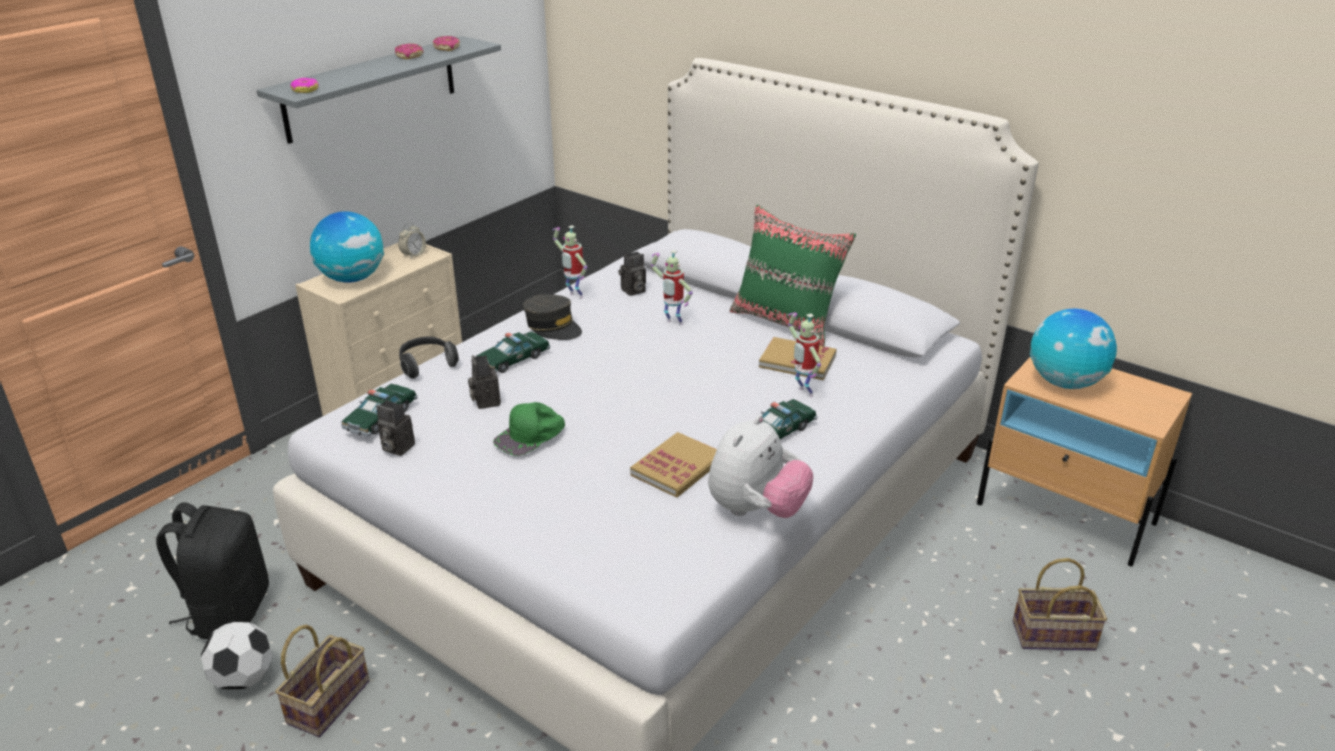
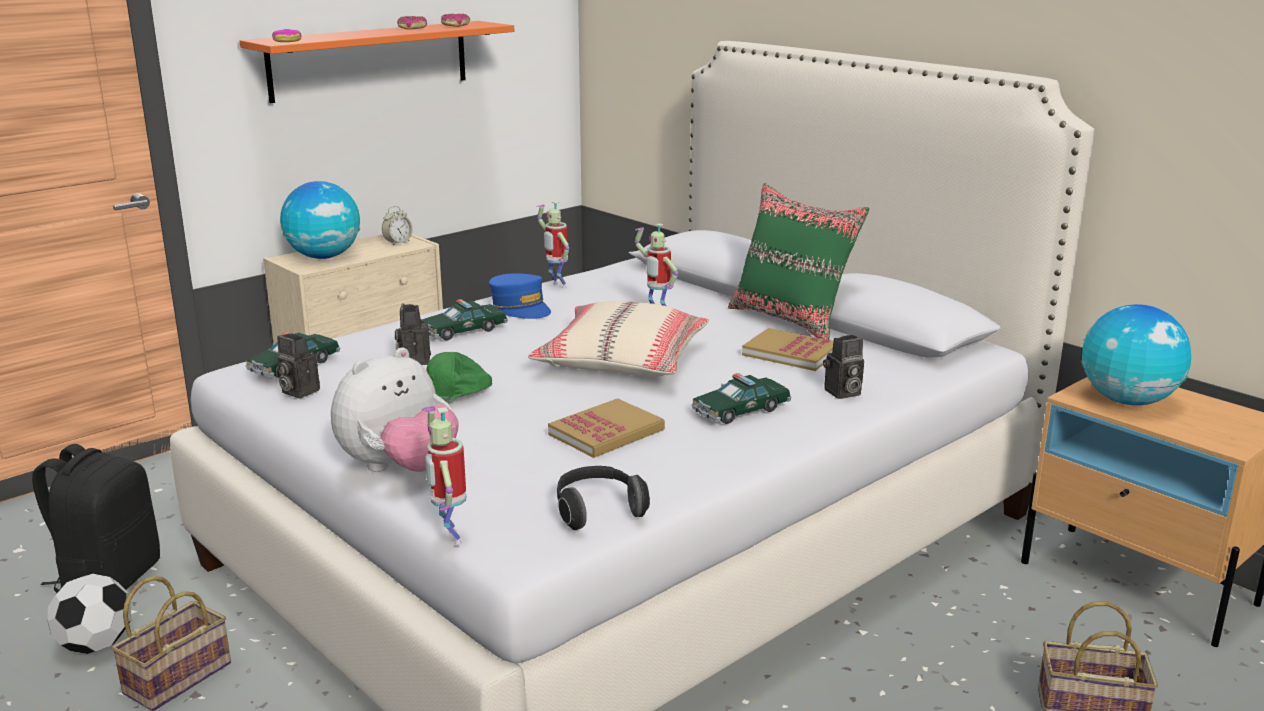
camera: 10 degrees right, 10 degrees down
grey shelf [256,36,501,144] -> orange shelf [240,21,514,103]
headphones [399,337,459,379] -> headphones moved to [557,466,650,530]
grey cap [523,294,582,340] -> blue cap [489,273,551,319]
camera [618,252,646,296] -> camera moved to [823,335,864,399]
plush toy [708,415,813,518] -> plush toy moved to [331,347,459,472]
toy robot [788,313,821,397] -> toy robot moved to [422,406,466,545]
none -> beige pillow [528,301,709,377]

